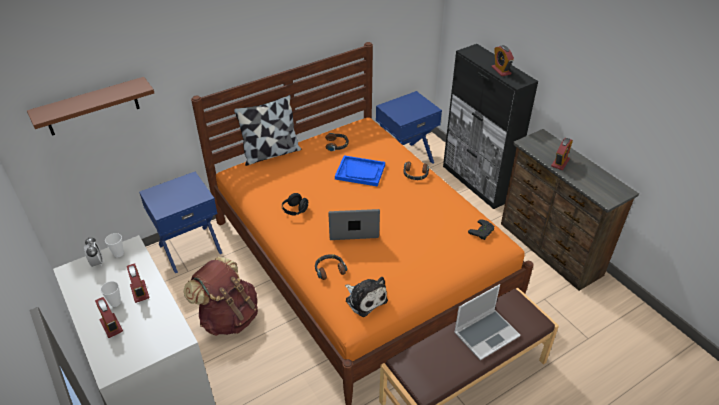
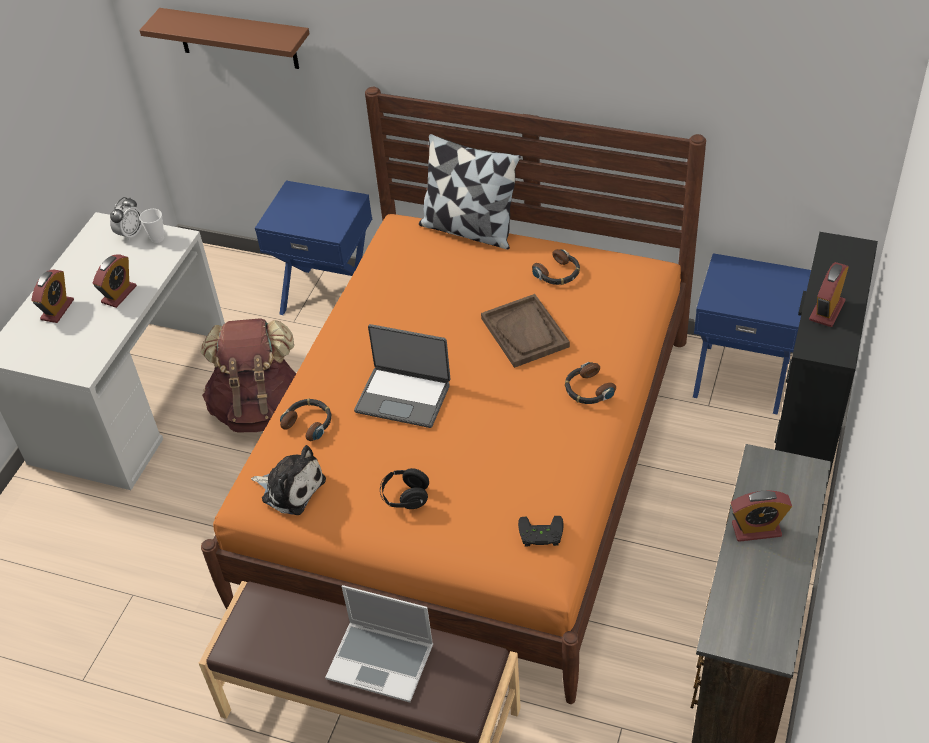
camera: 55 degrees right, 5 degrees up
cup [100,281,121,307] -> none
black headphones [282,193,308,216] -> black headphones moved to [380,468,429,509]
laptop [328,209,380,240] -> laptop turned 150 degrees clockwise [354,324,450,428]
blue tray [335,155,385,187] -> brown tray [481,294,570,368]
plush toy [345,277,388,317] -> plush toy turned 75 degrees counterclockwise [251,445,326,515]

